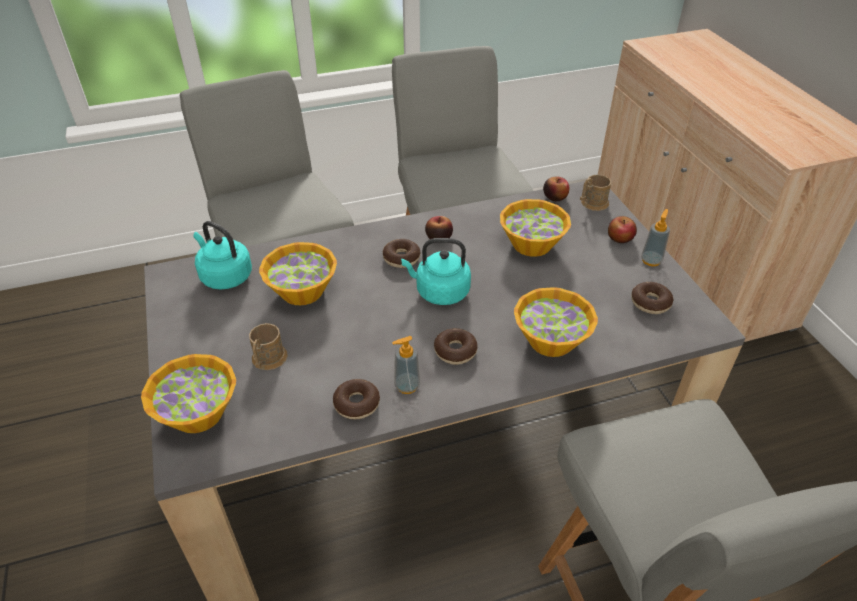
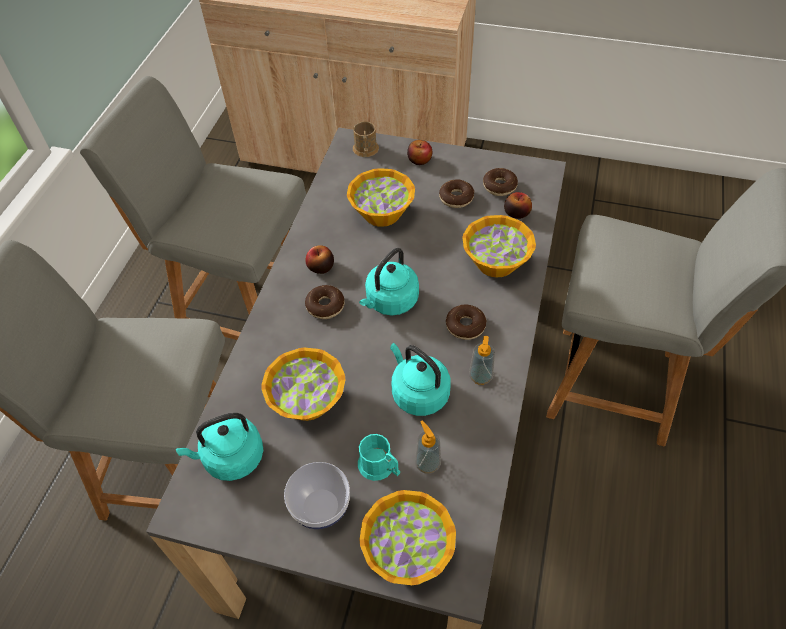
camera: 55 degrees left, 10 degrees up
brown mug [249,323,288,370] -> turquoise mug [358,434,400,481]
donut [333,379,380,419] -> donut moved to [439,179,475,208]
apple [543,176,569,201] -> apple moved to [504,192,532,219]
soap dispenser [641,209,670,266] -> soap dispenser moved to [415,420,441,474]
none -> bowl [284,462,350,529]
none -> turquoise kettle [390,343,451,416]

